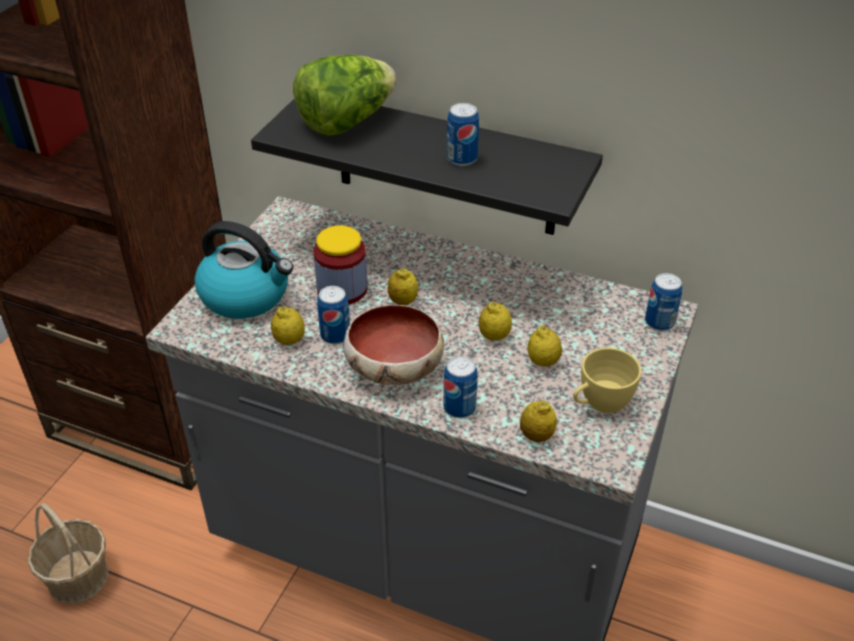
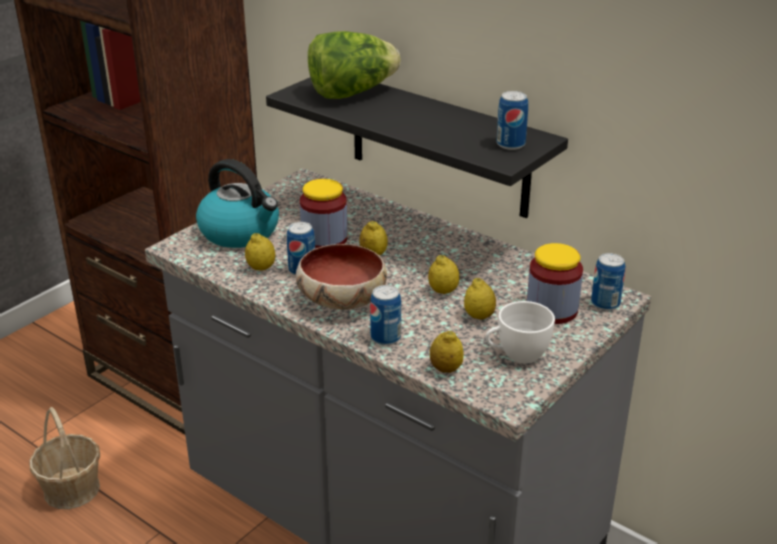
camera: 15 degrees right, 10 degrees down
can [447,103,479,166] -> can moved to [496,91,528,150]
yellow cup [573,348,641,413] -> white cup [486,301,555,364]
none -> jar [527,243,583,324]

